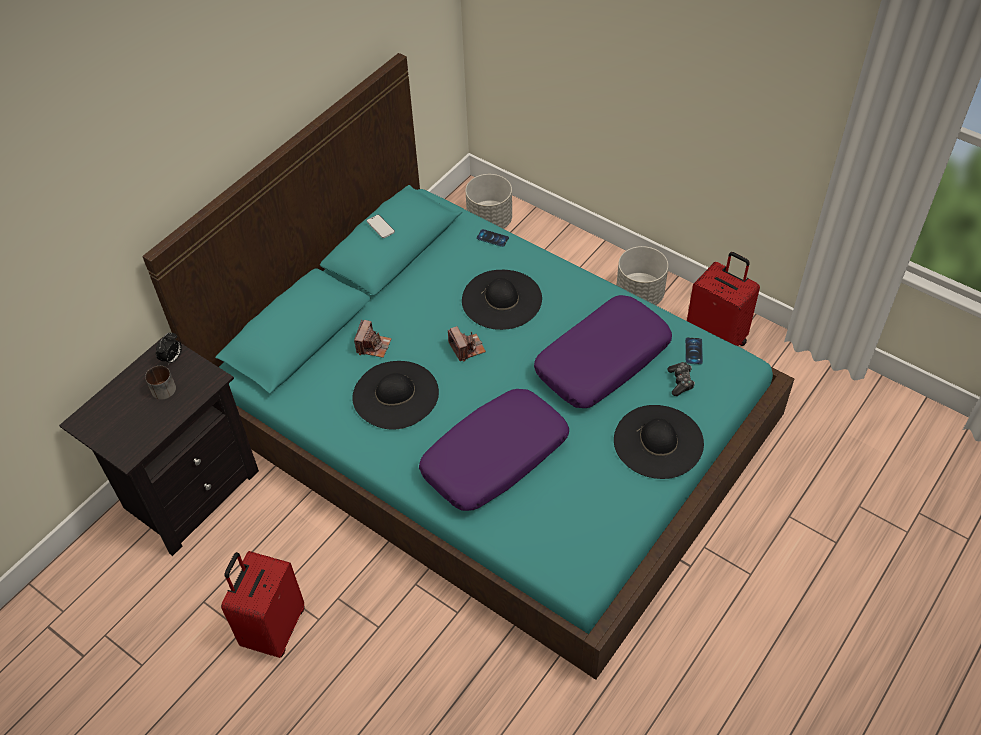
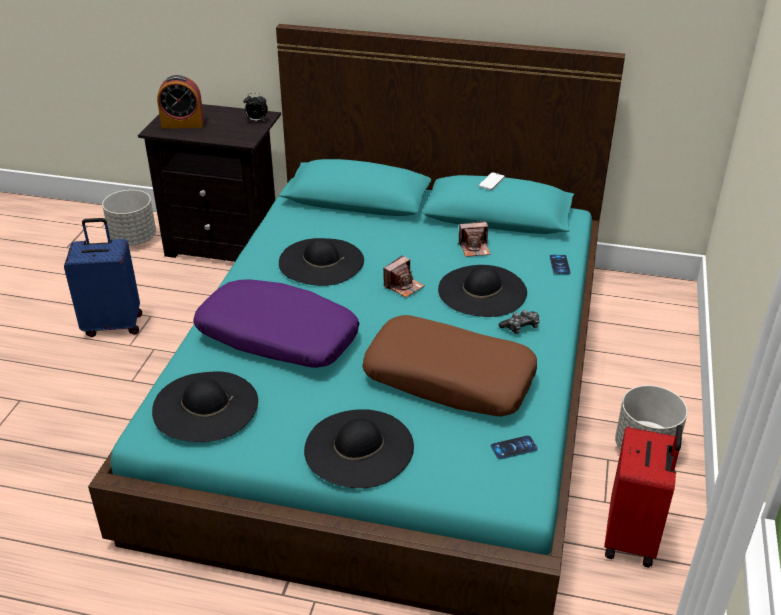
camera: 65 degrees right, 15 degrees down
mug [145,366,176,400] -> none
red suitcase [221,551,305,658] -> blue suitcase [64,218,142,337]
camera [354,320,392,358] -> camera moved to [458,221,491,257]
grey planter [465,174,512,229] -> grey planter moved to [102,190,156,246]
purple pillow [534,295,672,408] -> brown pillow [362,315,537,416]
game controller [667,362,695,396] -> game controller moved to [499,310,539,334]
none -> black hat [152,371,258,442]
none -> alarm clock [157,75,204,129]

